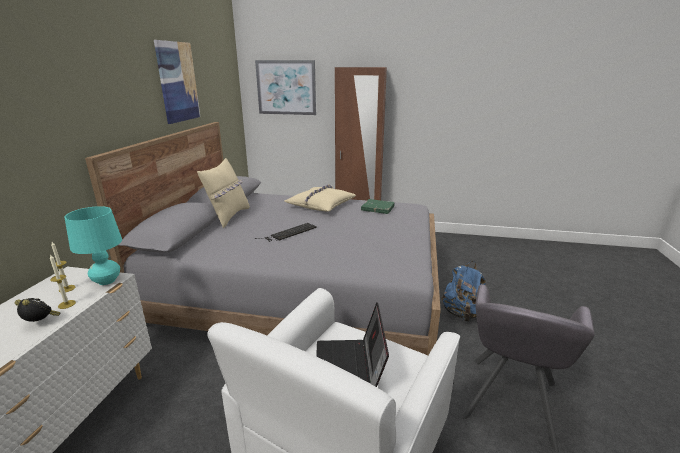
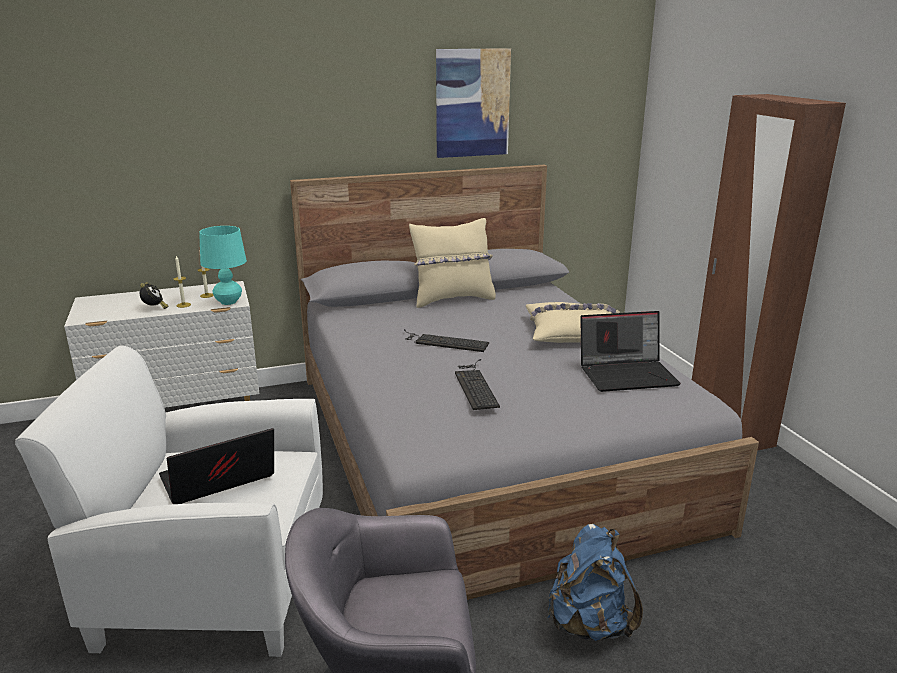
camera: 60 degrees right, 0 degrees up
picture [255,60,316,115] -> none
green book [361,199,395,214] -> laptop [580,311,681,392]
none -> keyboard [455,359,500,410]

